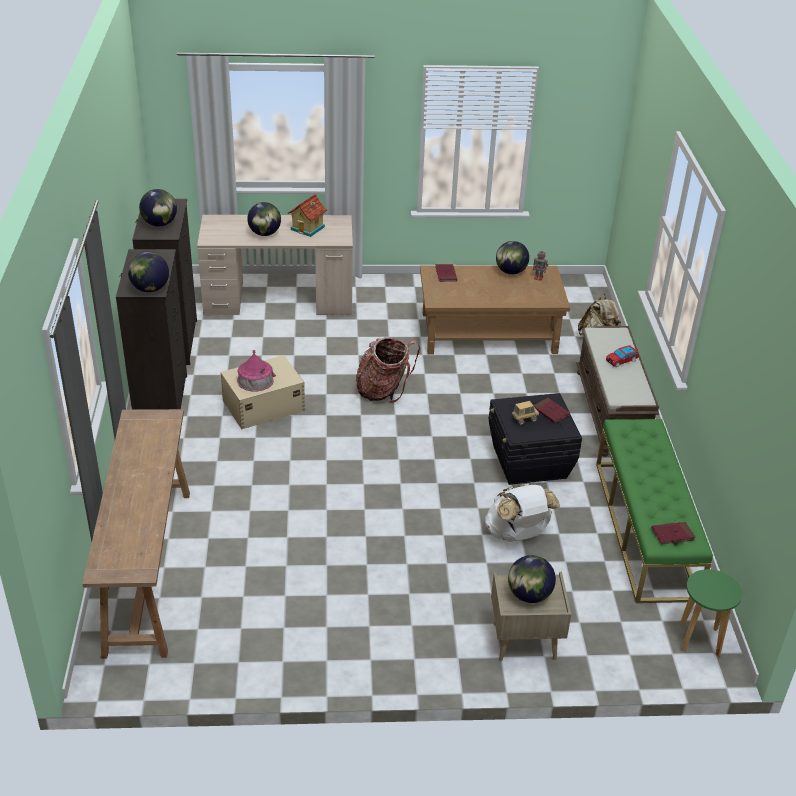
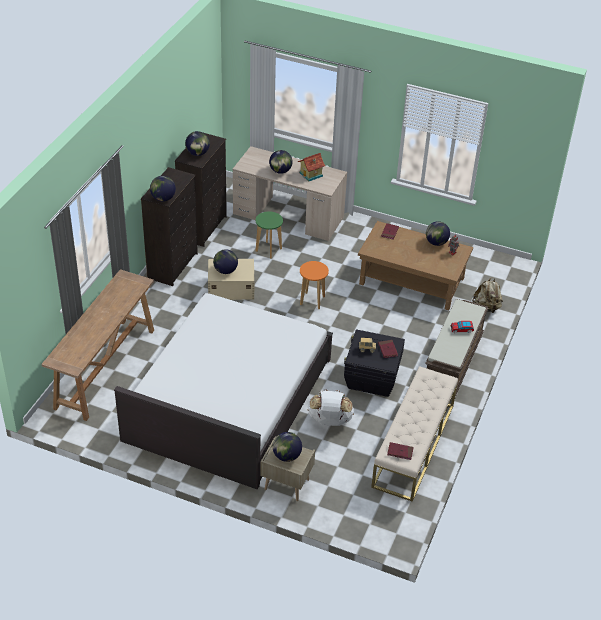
camera: 25 degrees right, 5 degrees up
toy house [237,350,276,391] -> globe [213,249,238,274]
backpack [356,337,420,403] -> orange stool [300,261,329,309]
green bench [596,419,713,603] -> beige bench [371,366,458,502]
green stool [680,569,742,657] -> green stool moved to [256,211,283,259]
none -> white bed [114,293,333,490]

